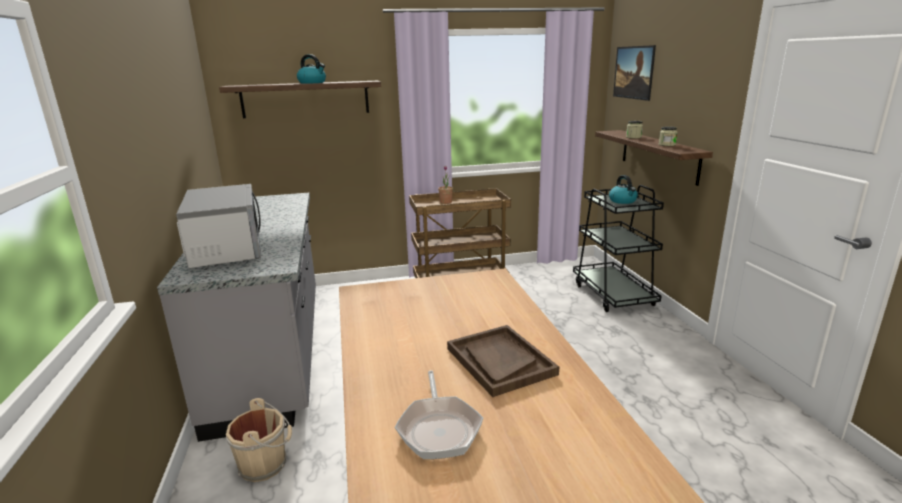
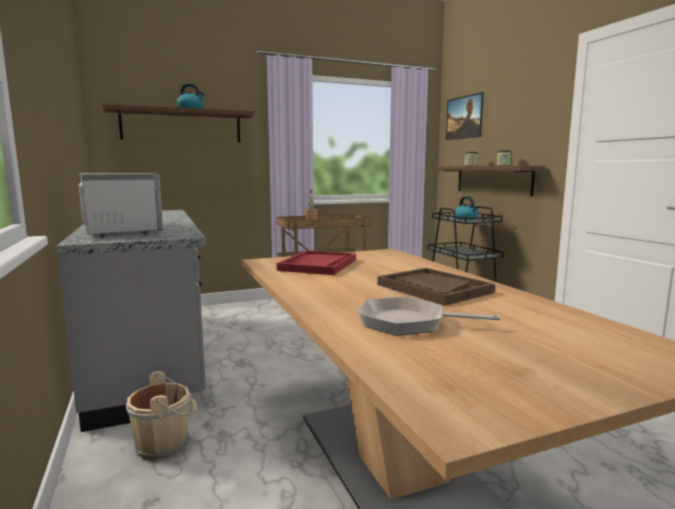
camera: 10 degrees left, 10 degrees down
frying pan [394,370,483,459] -> frying pan turned 120 degrees clockwise [358,297,500,336]
none -> red tray [277,251,356,275]

